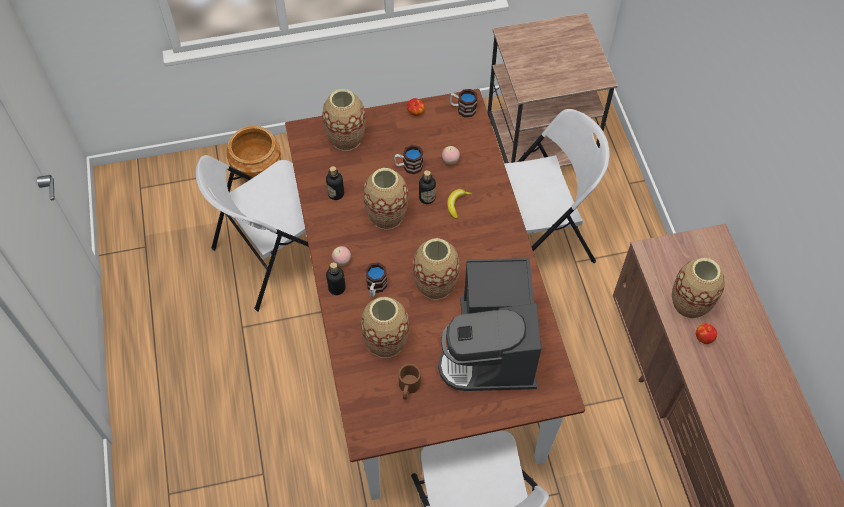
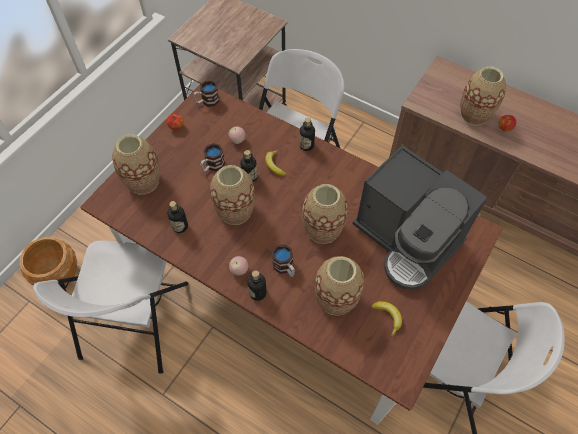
camera: 45 degrees left, 0 degrees up
brown mug [398,364,421,400] -> banana [371,301,402,336]
none -> bottle [299,118,315,151]

